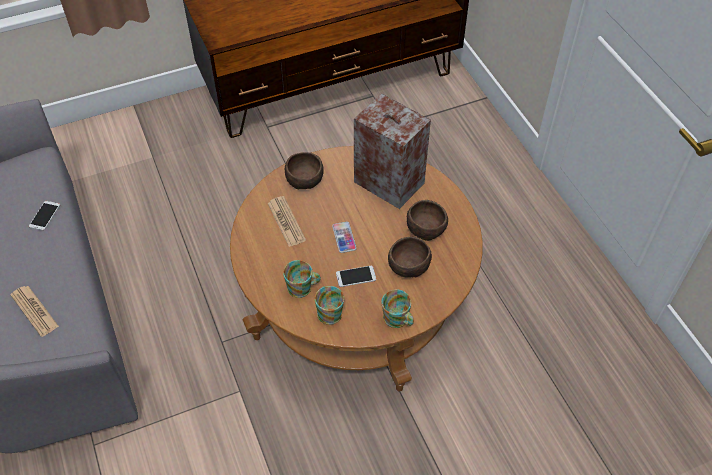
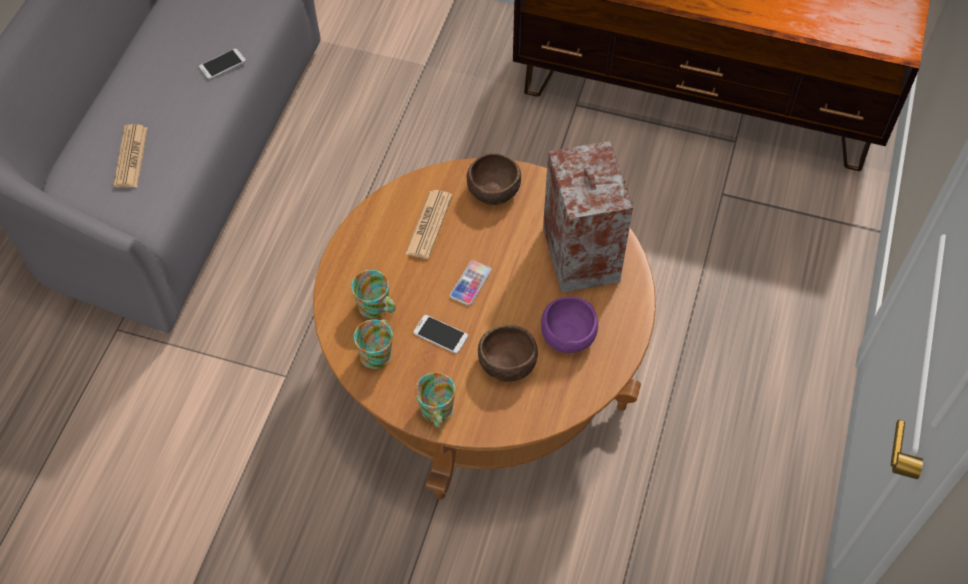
camera: 40 degrees right, 5 degrees up
brown bowl [407,200,448,241] -> purple bowl [541,297,598,353]

